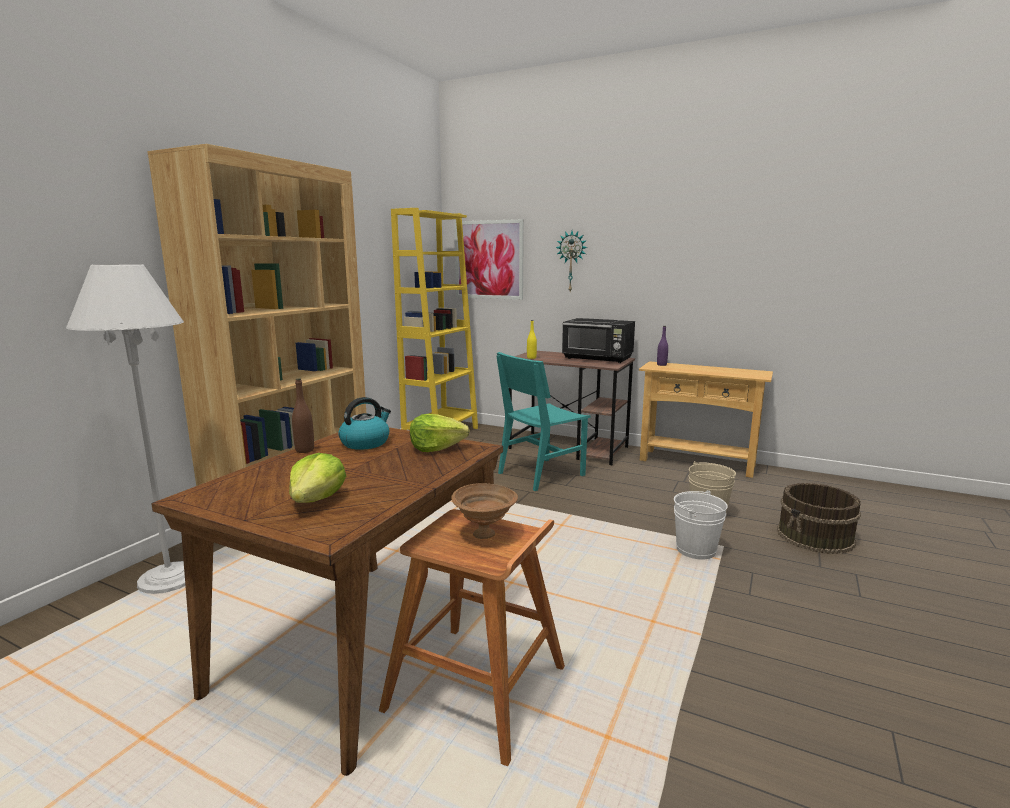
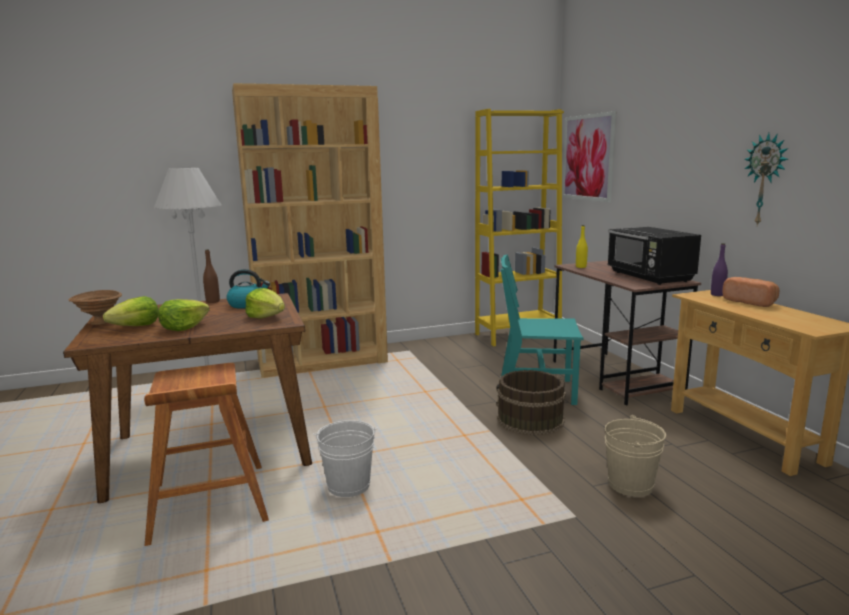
camera: 45 degrees right, 0 degrees up
brown bowl [451,483,518,539] -> brown bowl moved to [69,290,122,325]
wall clock [556,231,588,291] -> wall clock moved to [744,133,788,226]
white bucket [674,490,728,560] -> white bucket moved to [313,420,378,497]
brown bucket [777,483,861,554] -> brown bucket moved to [496,370,566,435]
none -> lettuce [158,299,210,331]
none -> bread [722,277,779,307]

